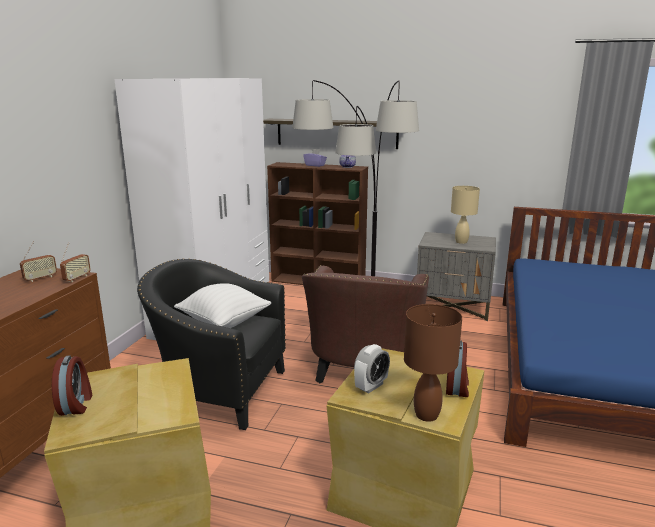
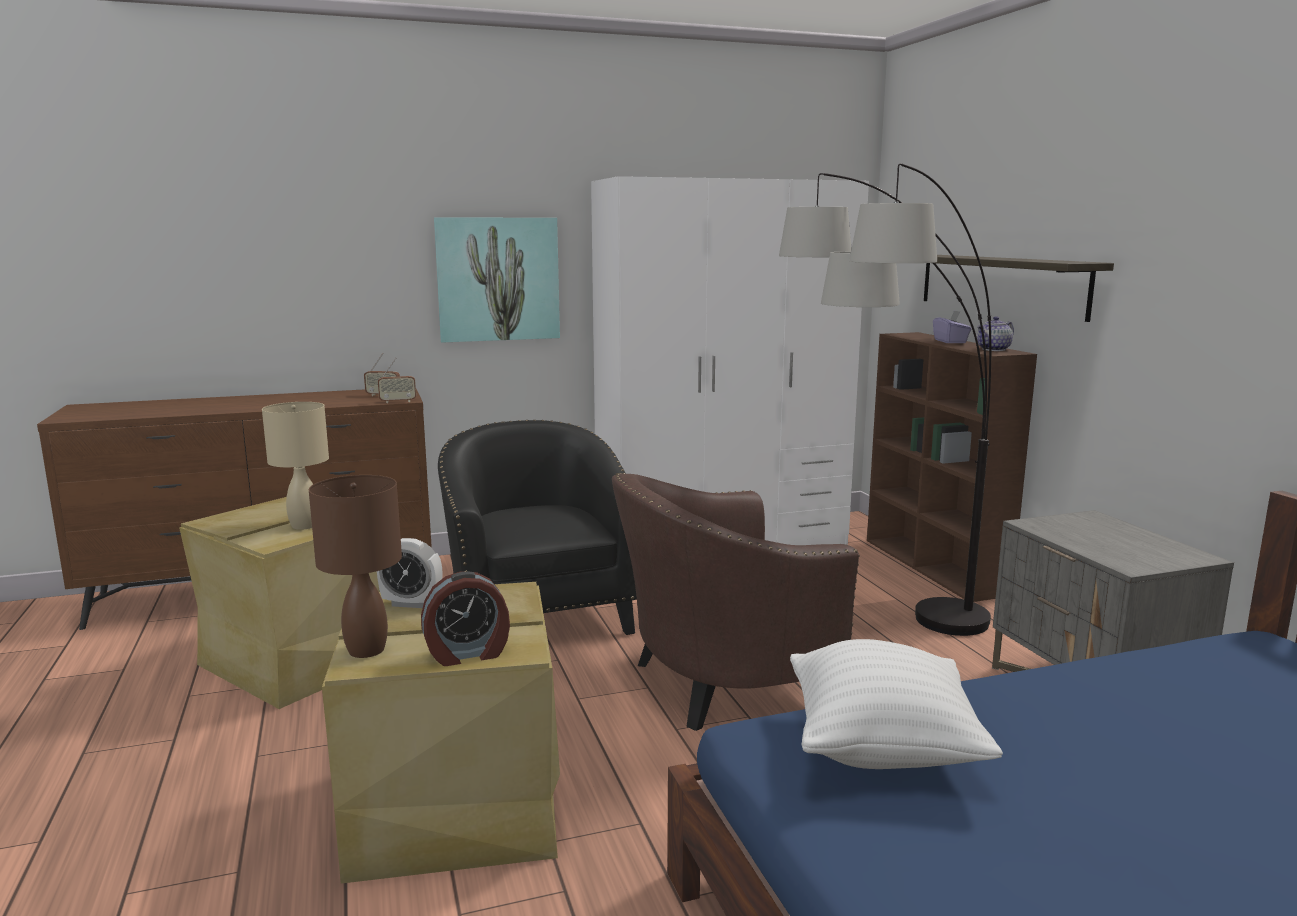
camera: 55 degrees right, 5 degrees down
alarm clock [52,356,92,416] -> none
white pillow [174,283,271,328] -> white pillow moved to [790,639,1003,769]
beige table lamp [451,186,480,244] -> beige table lamp moved to [262,402,329,530]
none -> picture [434,217,560,343]

